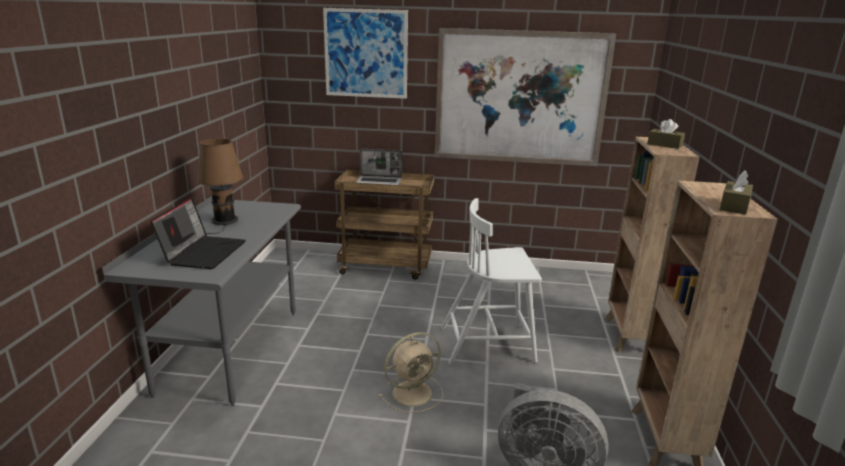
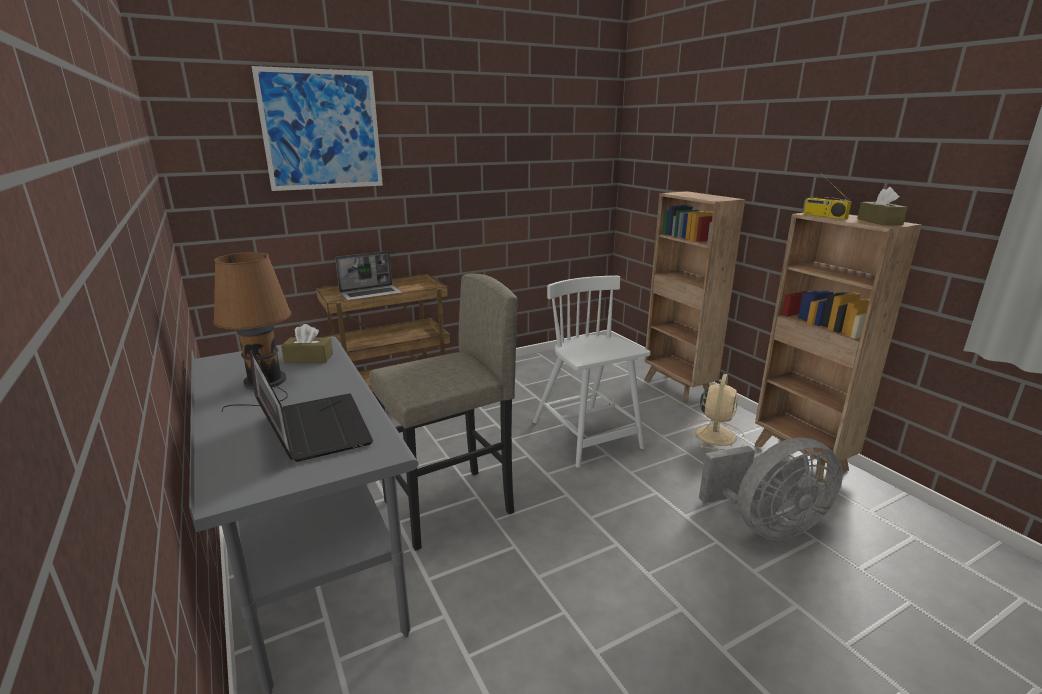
camera: 35 degrees left, 0 degrees up
beige fan [379,332,443,413] -> beige fan moved to [687,374,746,450]
picture [435,28,616,166] -> none
white chair [441,198,542,364] -> white chair turned 105 degrees clockwise [533,276,651,468]
brown tissue box [647,119,685,149] -> brown tissue box moved to [281,324,333,363]
none -> grey stool [369,274,517,551]
none -> radio [803,173,851,219]

